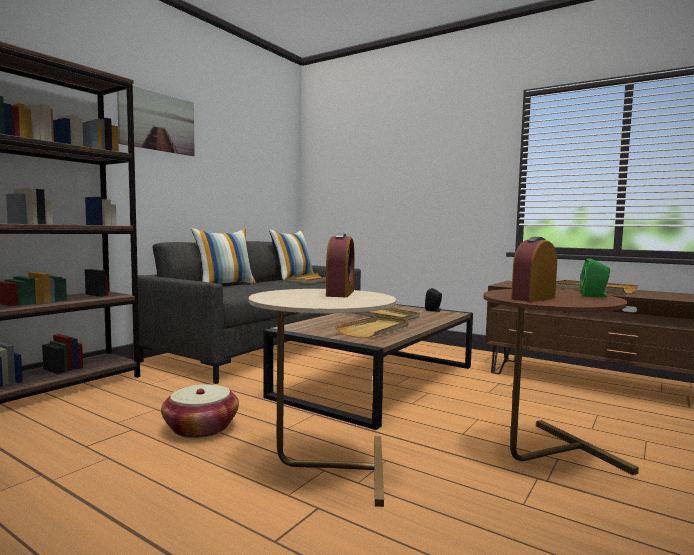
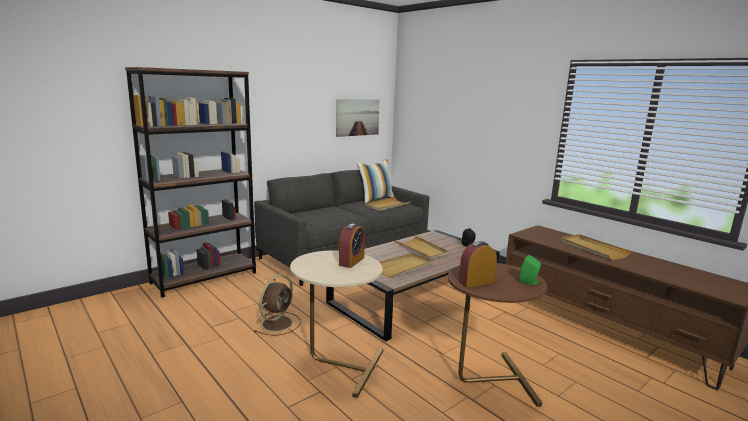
camera: 15 degrees right, 10 degrees up
picture [117,86,195,156] -> picture moved to [336,99,380,137]
basket [161,384,239,438] -> brown fan [254,274,301,336]
pillow [191,228,257,284] -> none

